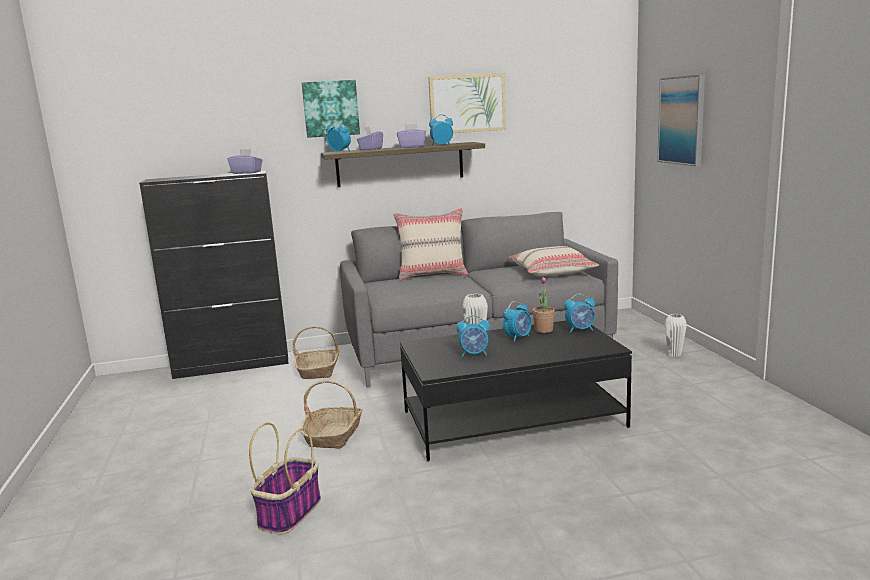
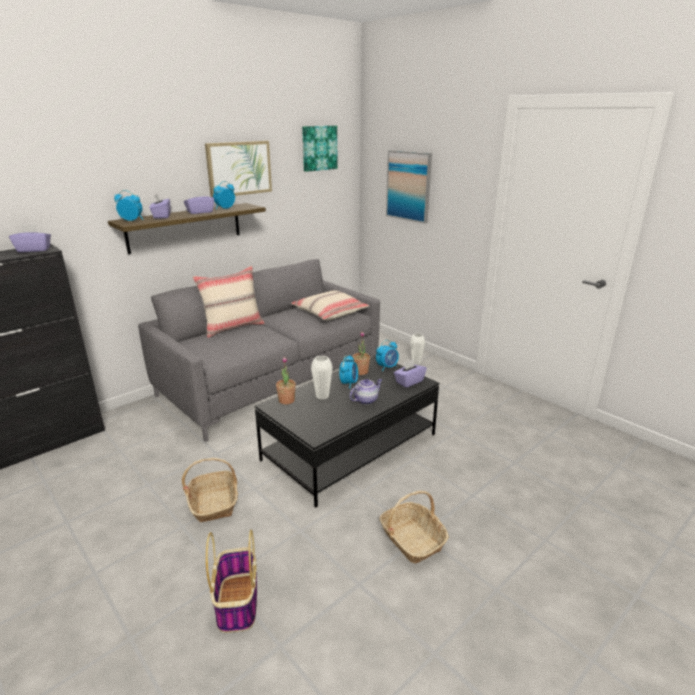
camera: 30 degrees left, 10 degrees up
basket [293,326,339,379] -> basket moved to [379,491,449,564]
picture [302,80,360,138] -> picture moved to [302,126,338,172]
alarm clock [457,315,490,357] -> none
none -> potted plant [276,357,296,405]
none -> teapot [349,379,382,405]
none -> purple tissue box [394,359,427,388]

